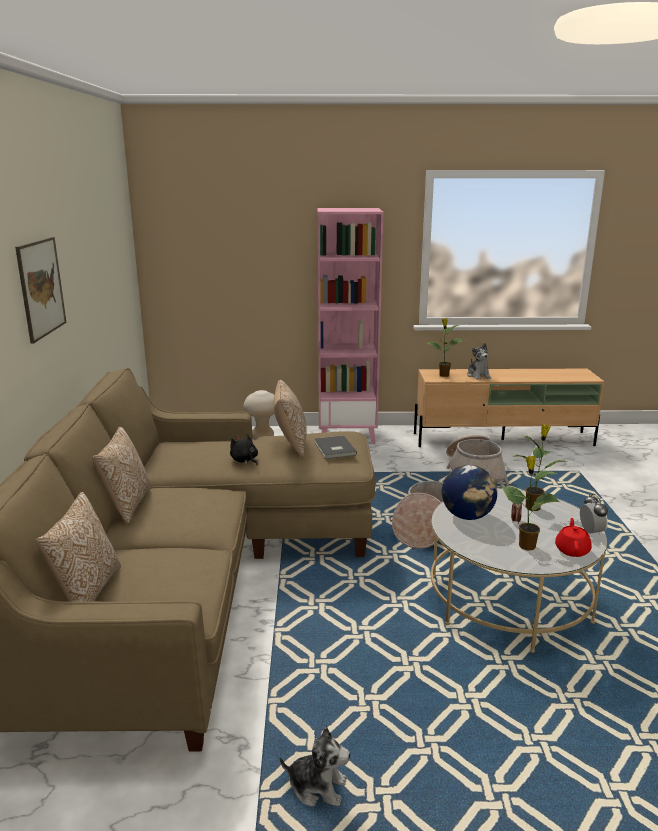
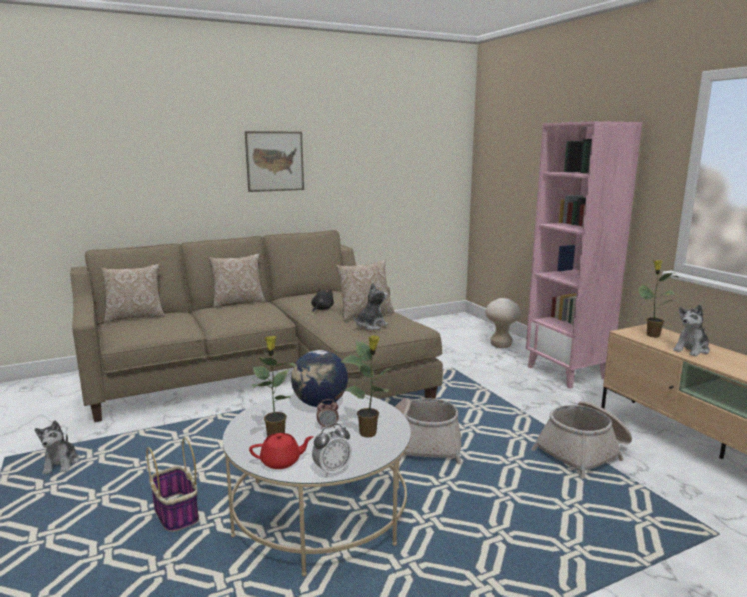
camera: 65 degrees right, 5 degrees down
grey book [315,435,357,459] -> plush toy [353,283,388,330]
none -> basket [146,437,199,532]

